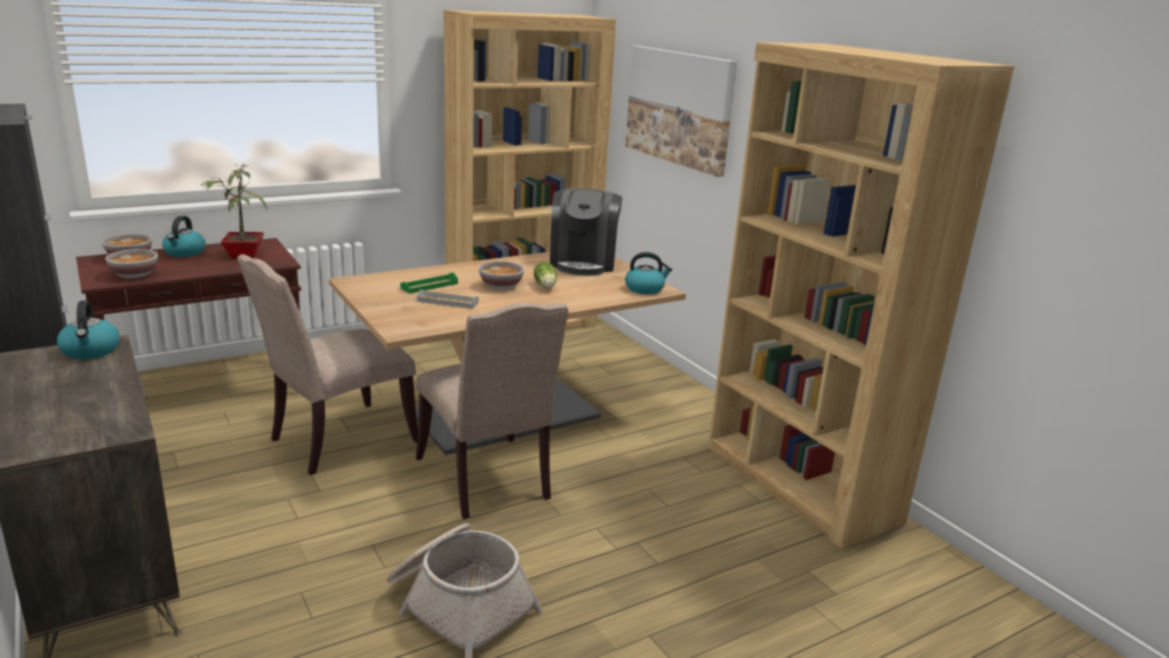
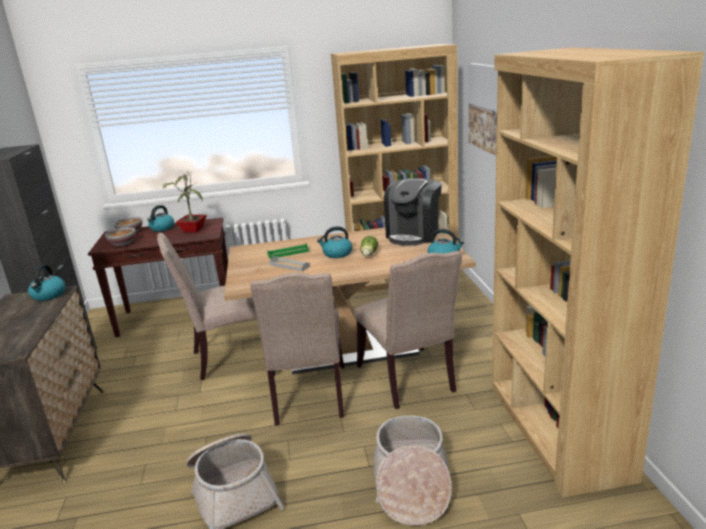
camera: 25 degrees right, 0 degrees up
bowl [479,261,524,290] -> kettle [317,226,352,258]
none -> beige chair [354,251,462,409]
none -> basket [374,416,453,526]

